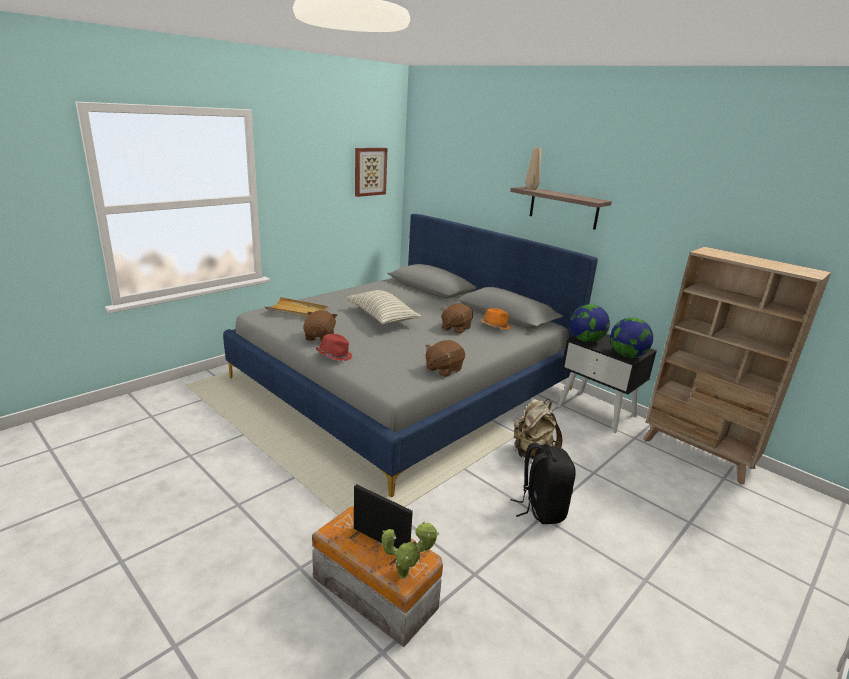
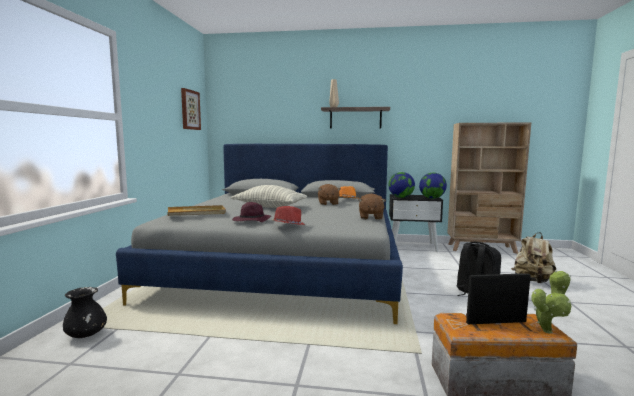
camera: 35 degrees left, 15 degrees down
brown plush toy [303,310,337,341] -> purple hat [232,202,271,222]
beige backpack [514,399,563,459] -> beige backpack moved to [511,232,556,283]
none -> black vase [63,287,107,338]

